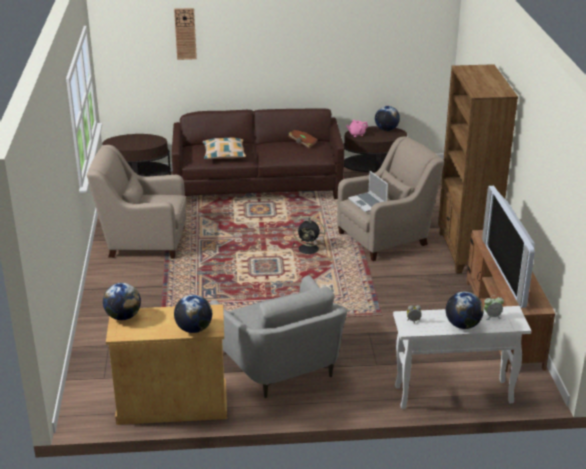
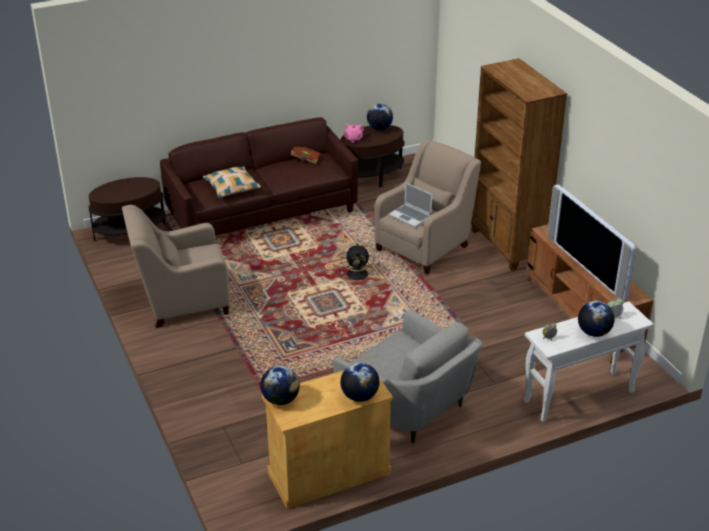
camera: 20 degrees left, 5 degrees up
wall clock [174,8,197,60] -> none

